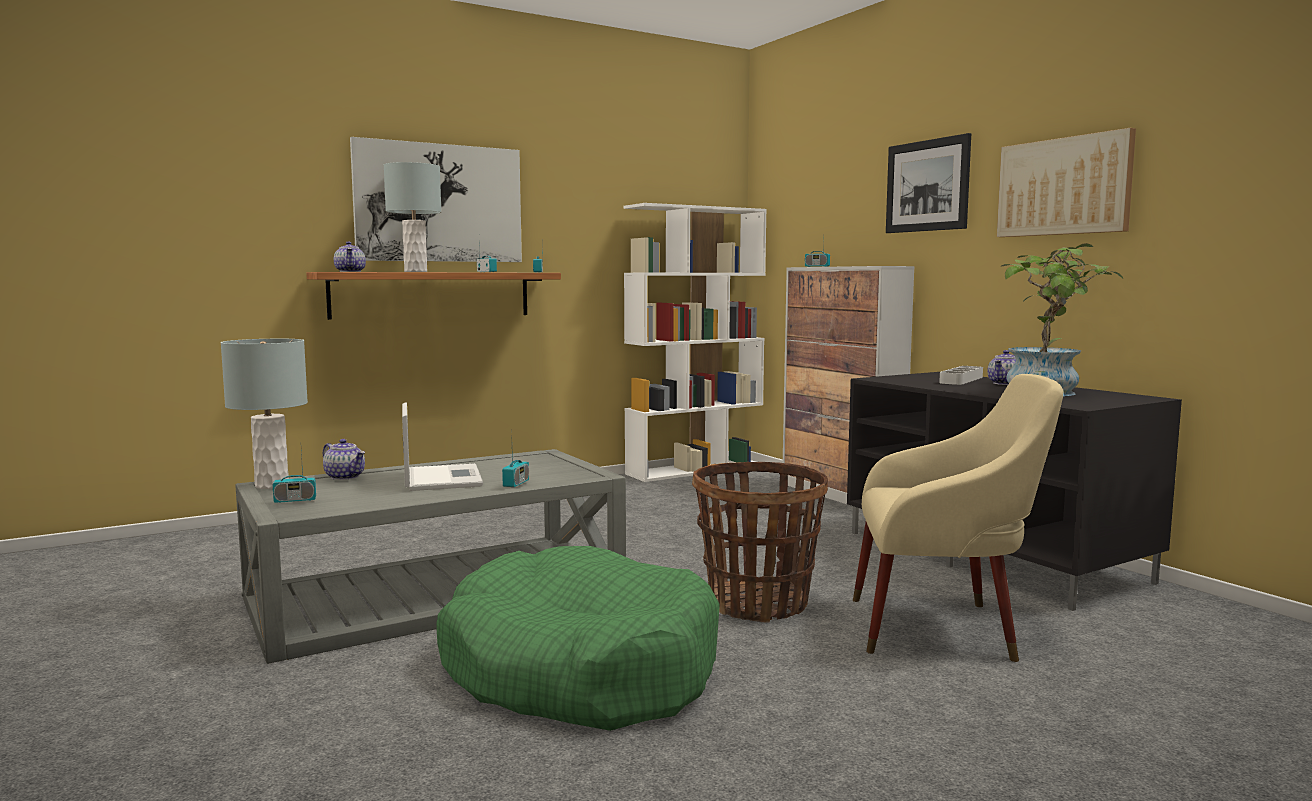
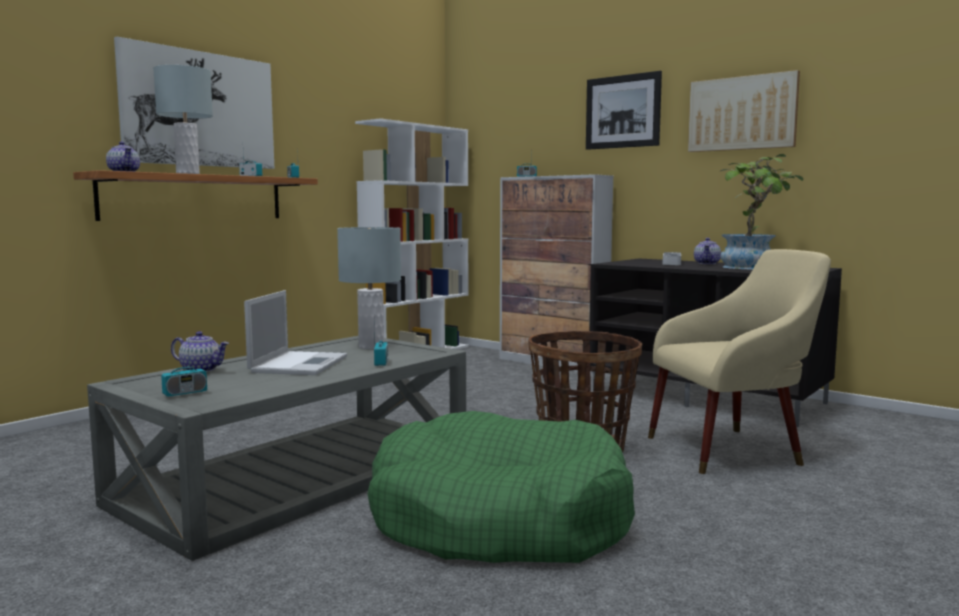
camera: 20 degrees left, 0 degrees up
grey table lamp [221,339,308,489] -> grey table lamp moved to [337,227,401,349]
laptop [402,402,483,491] -> laptop turned 45 degrees clockwise [244,290,347,375]

